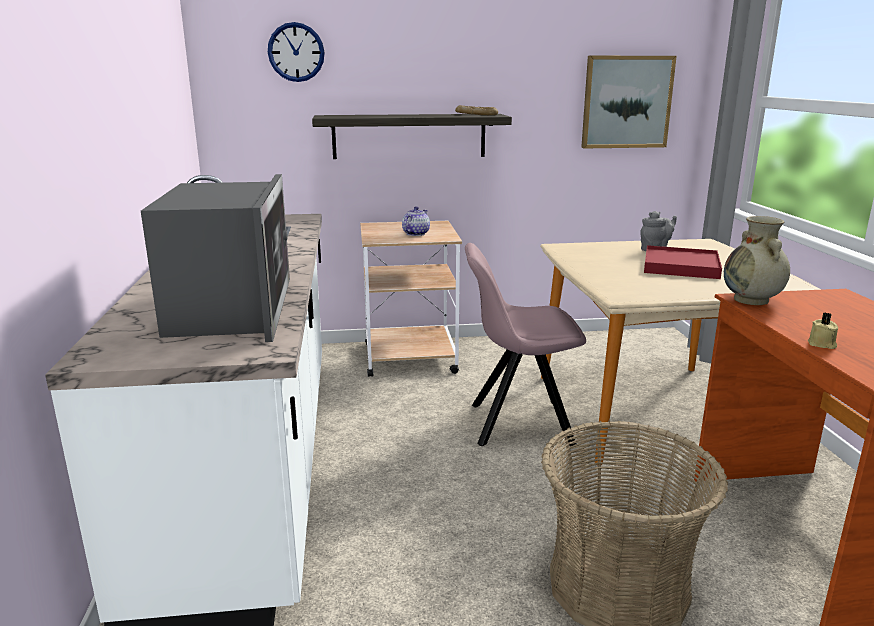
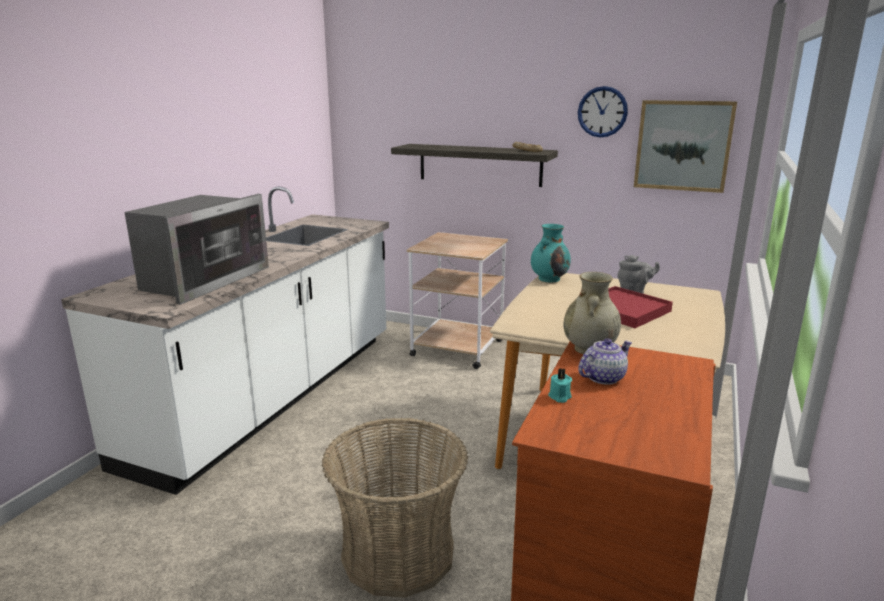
camera: 30 degrees right, 0 degrees up
wall clock [268,22,325,82] -> wall clock moved to [578,86,628,138]
teapot [402,207,430,236] -> teapot moved to [578,338,632,385]
pink chair [465,243,586,446] -> none
beige candle [808,313,838,349] -> turquoise candle [548,368,572,403]
none -> turquoise vase [531,224,571,282]

